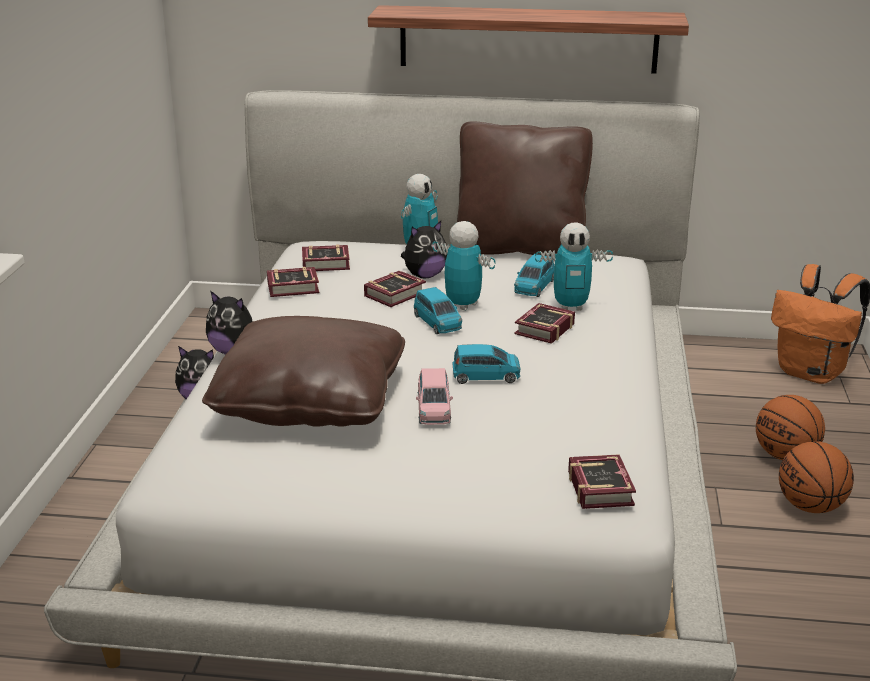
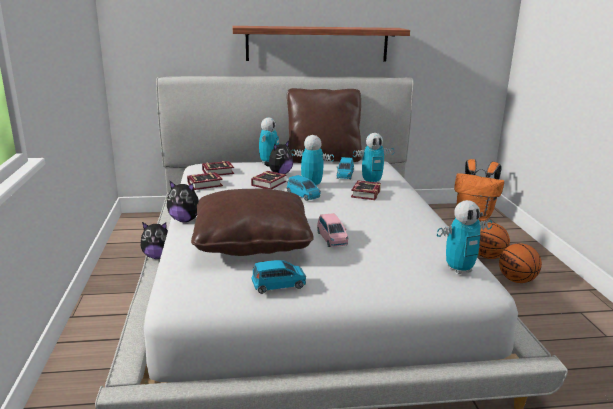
camera: 15 degrees left, 5 degrees down
blue toy car [453,344,520,384] -> blue toy car moved to [252,260,306,294]
book [568,454,636,509] -> toy robot [437,200,492,275]

